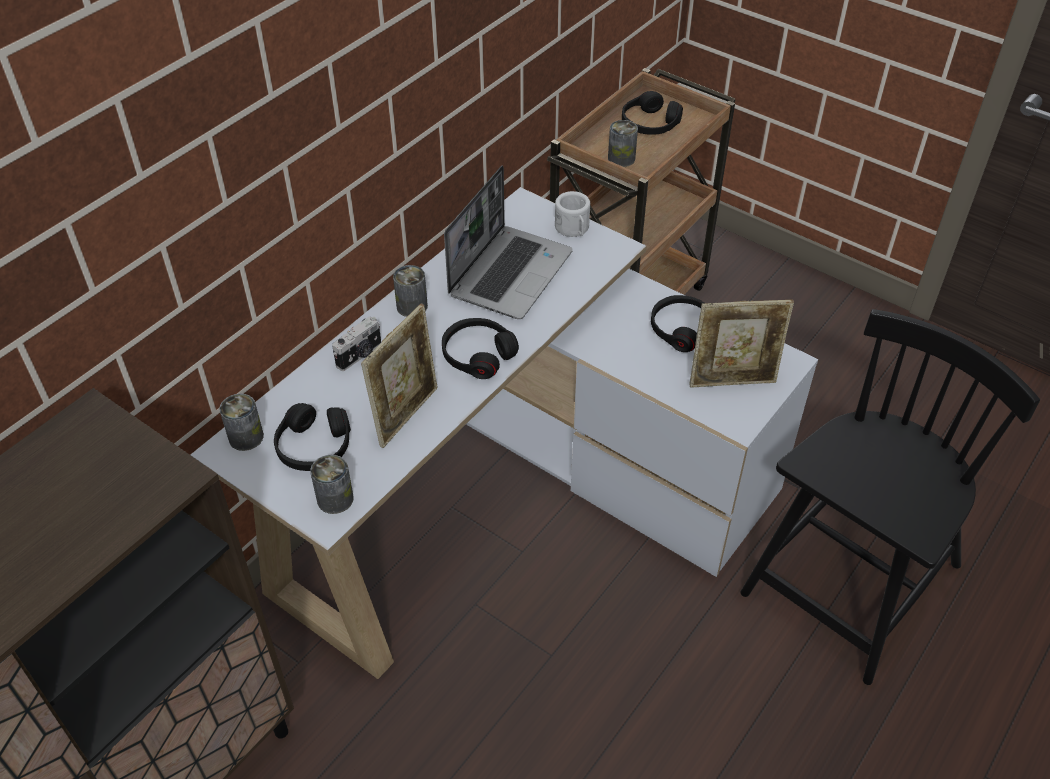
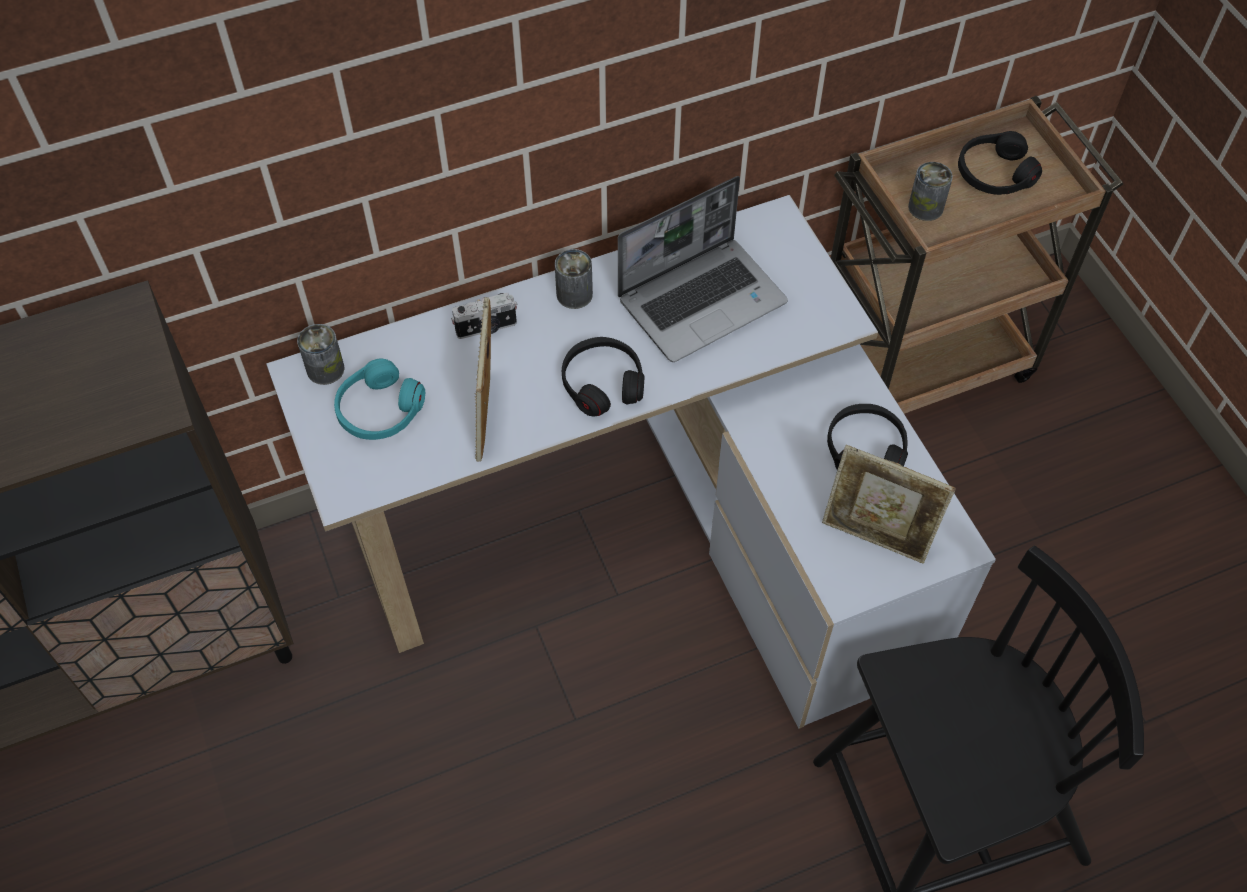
camera: 30 degrees right, 10 degrees up
black headphones [274,403,351,471] -> turquoise headphones [334,358,425,440]
can [310,455,354,514] -> none
picture frame [361,304,438,448] -> picture frame turned 120 degrees clockwise [475,297,491,462]
white mug [555,191,590,237] -> none

